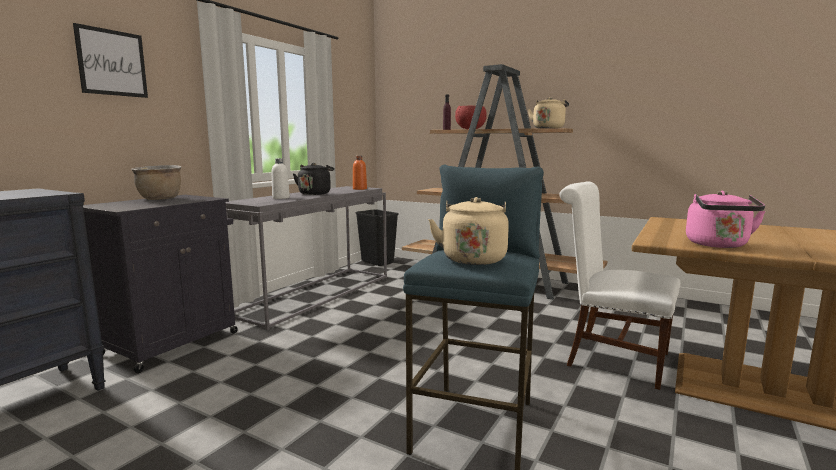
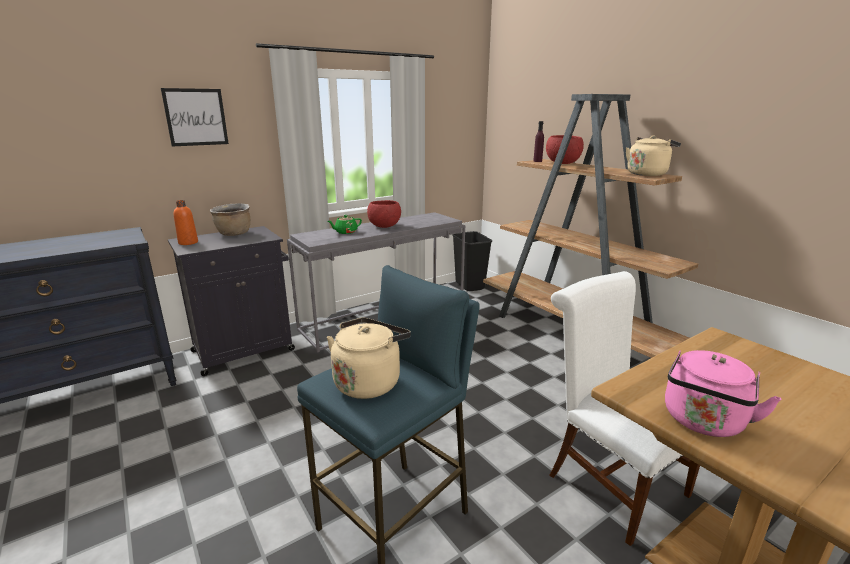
camera: 25 degrees right, 10 degrees up
white bottle [272,158,290,199] -> green teapot [328,215,362,234]
black kettle [293,163,334,195] -> red bowl [367,200,401,228]
orange bottle [353,156,367,190] -> orange bottle moved to [174,200,198,245]

